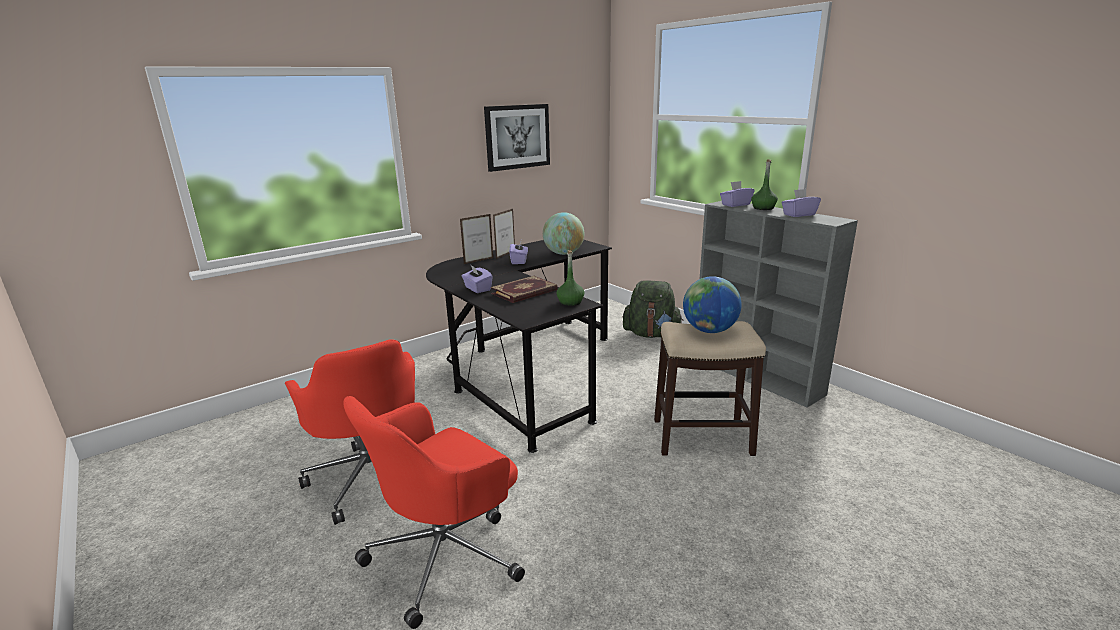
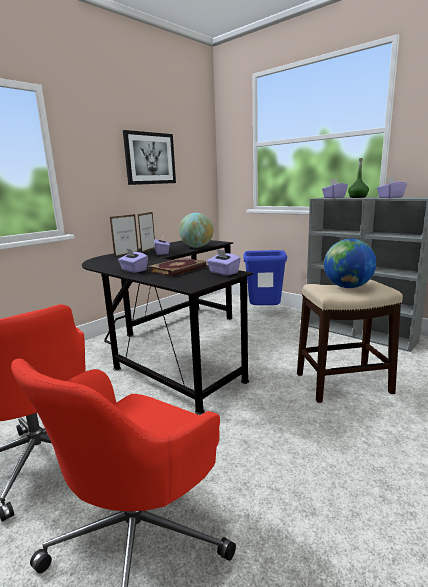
camera: 10 degrees left, 5 degrees down
green bottle [556,250,584,306] -> purple tissue box [207,249,241,276]
green backpack [623,280,683,338] -> blue trash can [243,250,287,305]

